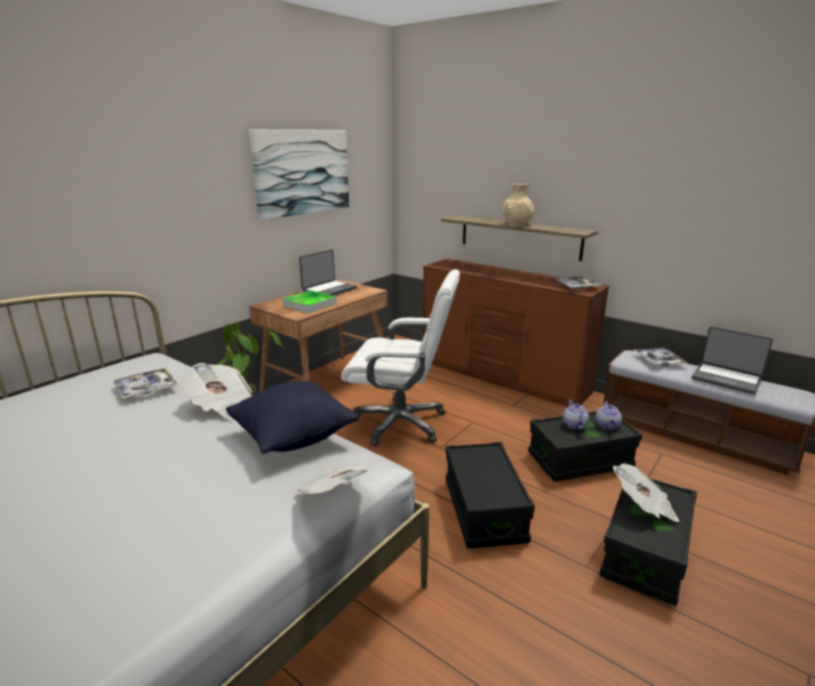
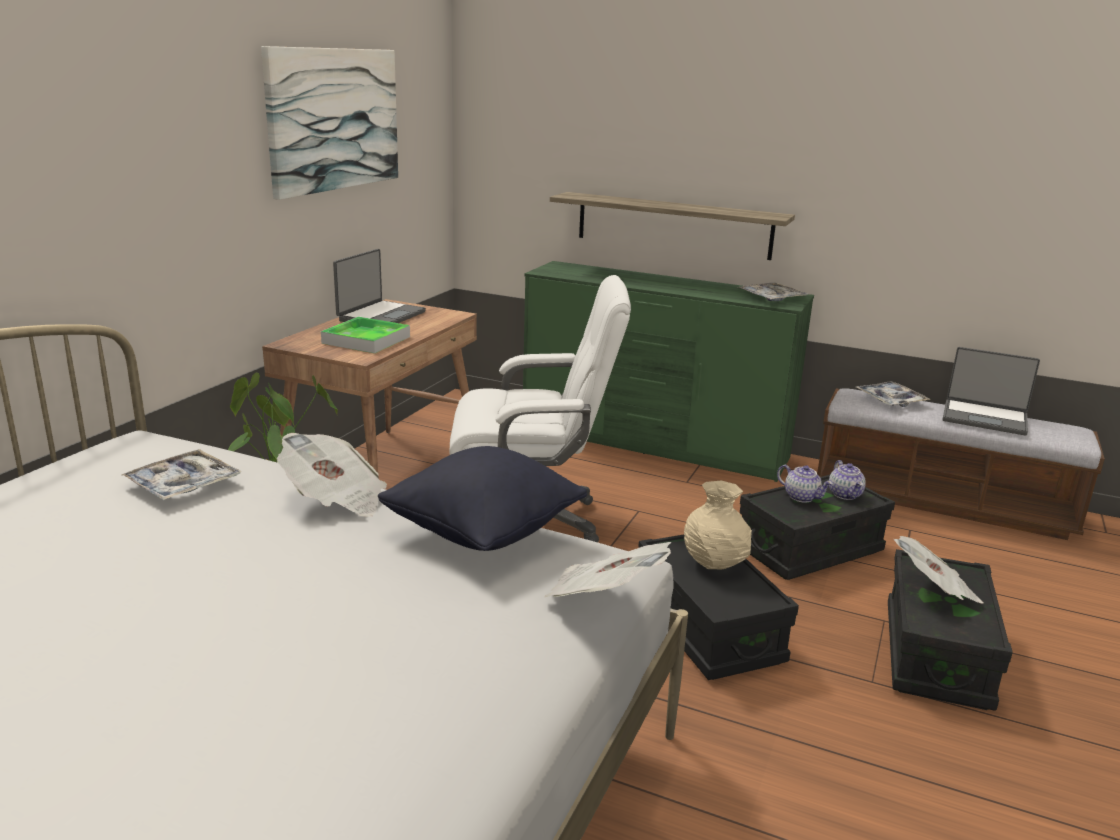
camera: 15 degrees left, 0 degrees up
brown dresser [423,259,609,407] -> green dresser [523,261,814,482]
beige vase [502,184,535,226] -> beige vase moved to [684,481,752,569]
teapot [563,400,589,429] -> teapot turned 150 degrees clockwise [777,465,833,502]

